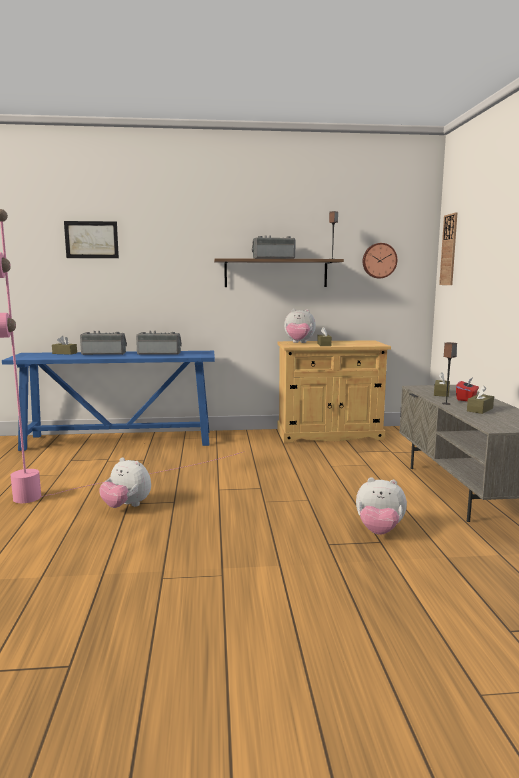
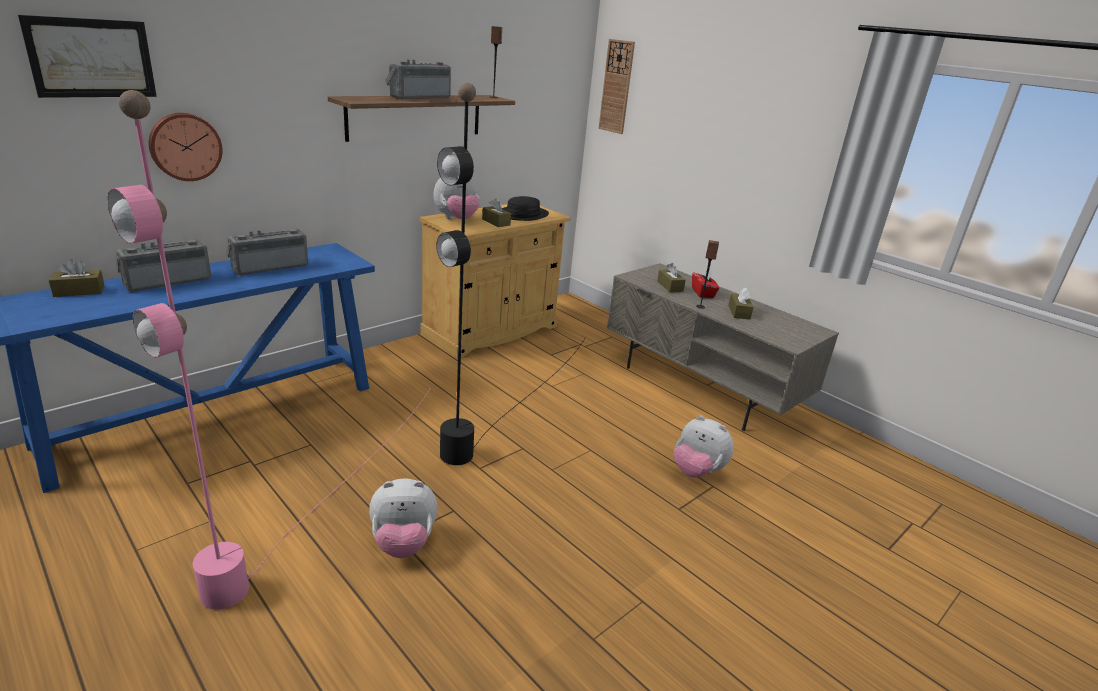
camera: 40 degrees left, 15 degrees up
plush toy [356,477,407,535] -> plush toy turned 60 degrees clockwise [674,416,734,478]
wall clock [363,243,397,278] -> wall clock moved to [149,113,223,181]
none -> black floor lamp [436,83,586,465]
none -> black hat [502,196,549,221]

